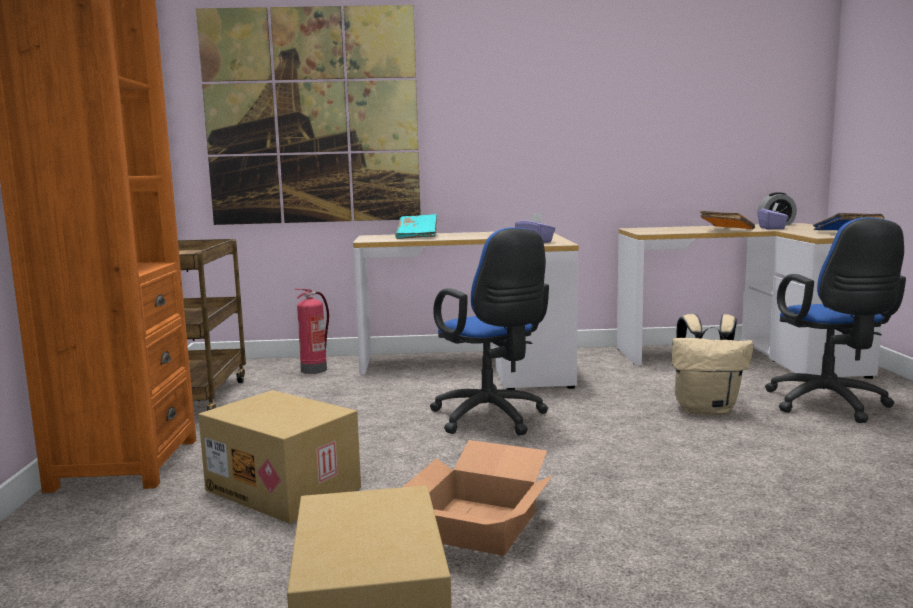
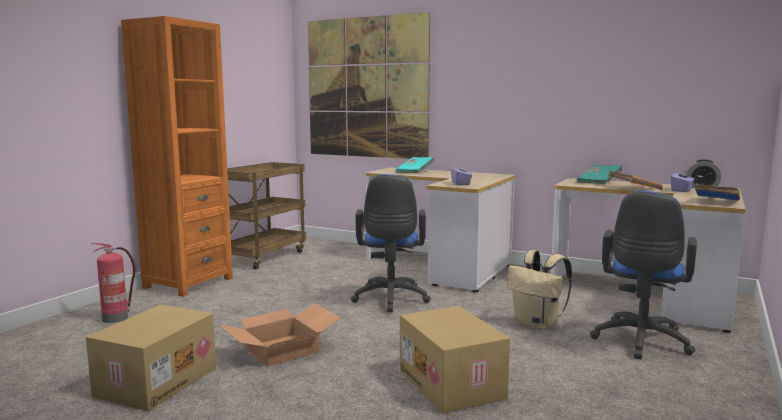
camera: 30 degrees right, 0 degrees up
cardboard box [198,390,361,524] -> cardboard box moved to [400,306,510,414]
fire extinguisher [295,289,329,374] -> fire extinguisher moved to [91,243,135,323]
none -> turquoise book [577,165,623,184]

